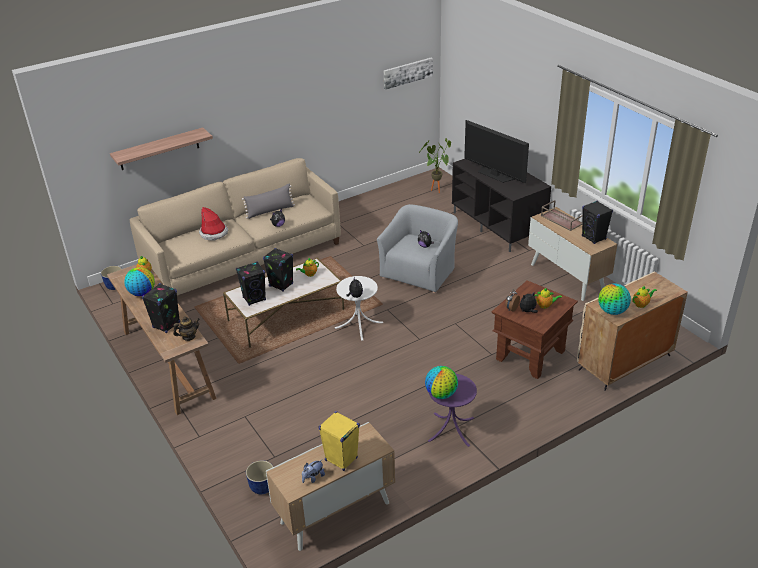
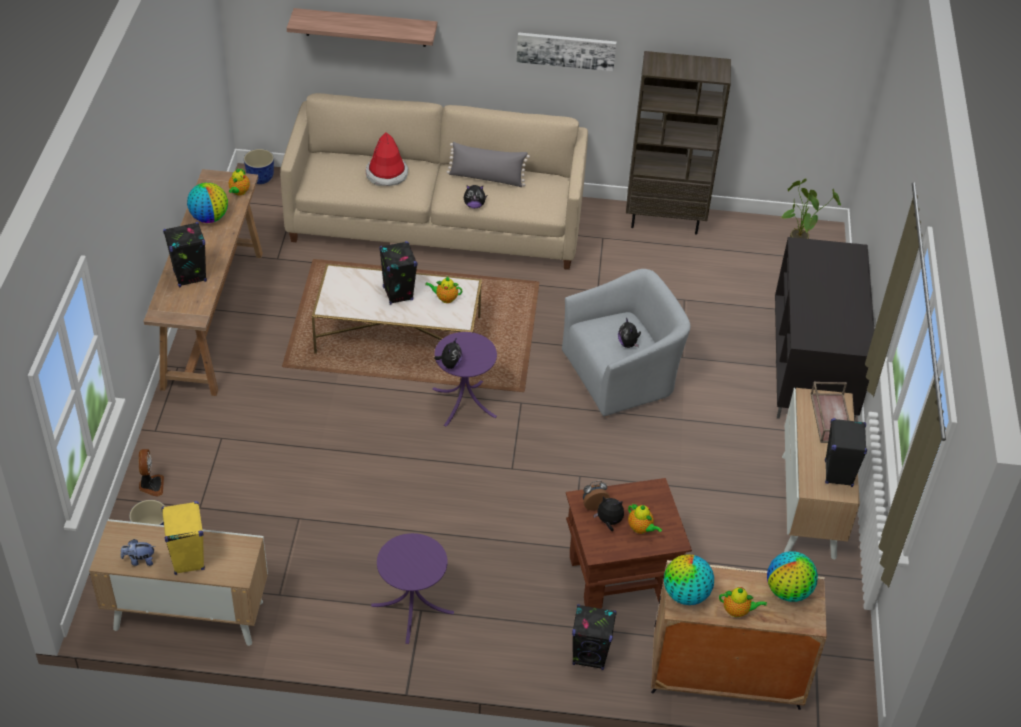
camera: 35 degrees right, 10 degrees up
teapot [173,316,200,341] -> none
black speaker [236,261,266,306] -> black speaker moved to [572,604,617,670]
white side table [335,276,383,341] -> purple side table [432,332,497,427]
picture [384,57,433,90] -> picture moved to [516,32,616,71]
globe [425,366,458,399] -> globe moved to [767,551,818,602]
television [464,120,529,183] -> none
none -> fan [139,449,164,497]
none -> brown bookcase [626,51,731,234]

